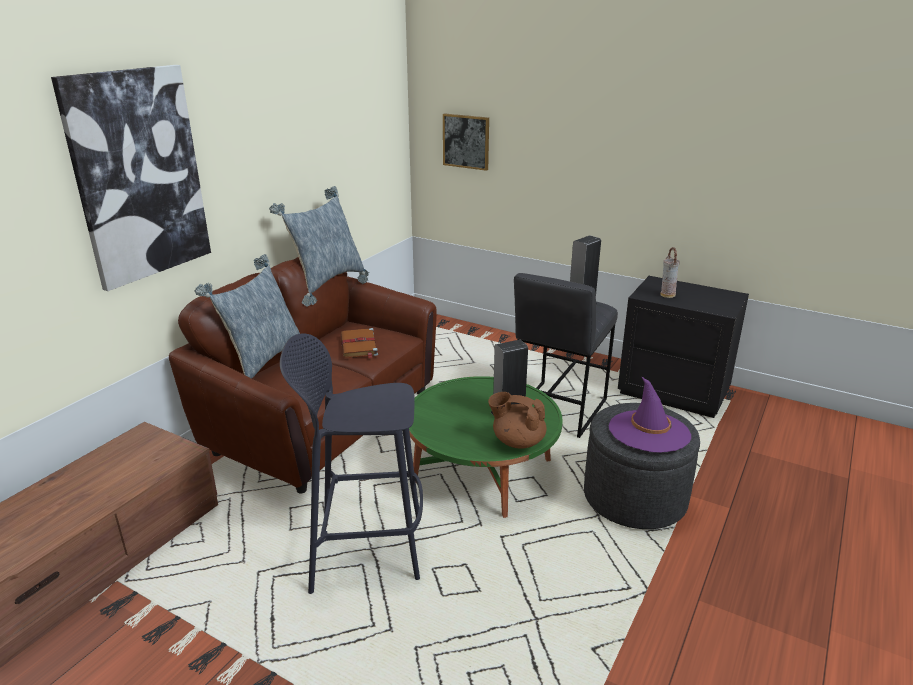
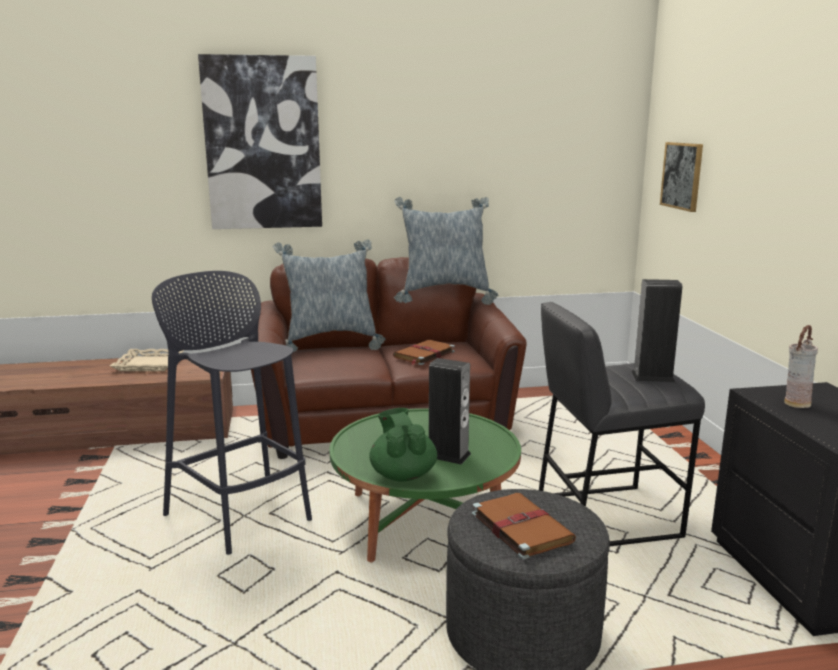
camera: 50 degrees right, 10 degrees down
brown teapot [488,392,547,448] -> green teapot [369,408,437,482]
purple hat [609,376,691,453] -> brown book [472,493,576,560]
none -> beige tray [110,349,184,371]

